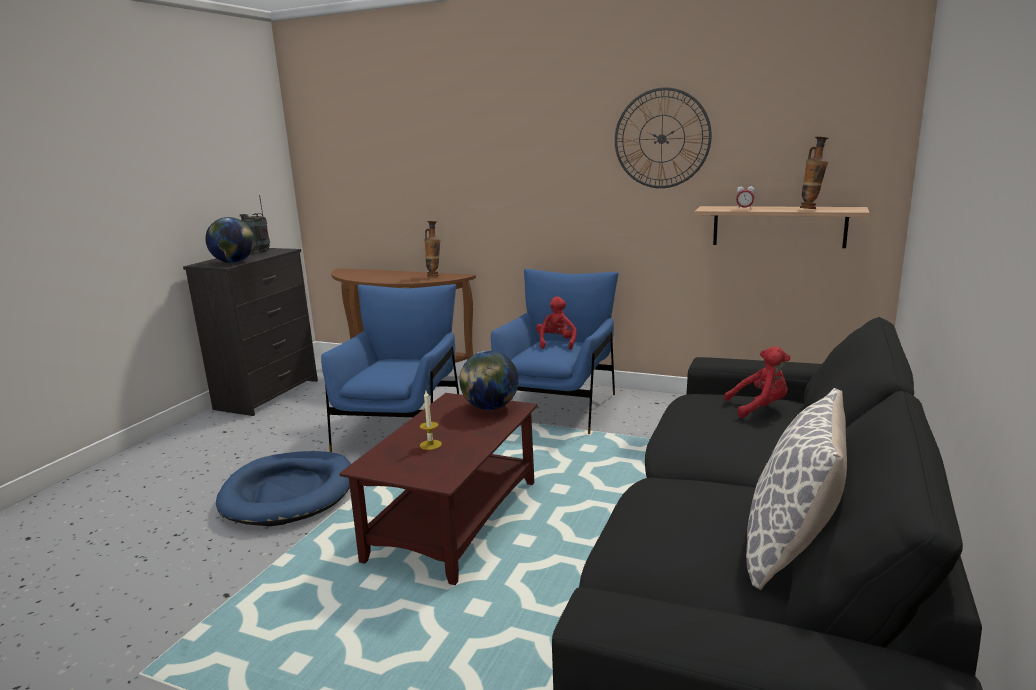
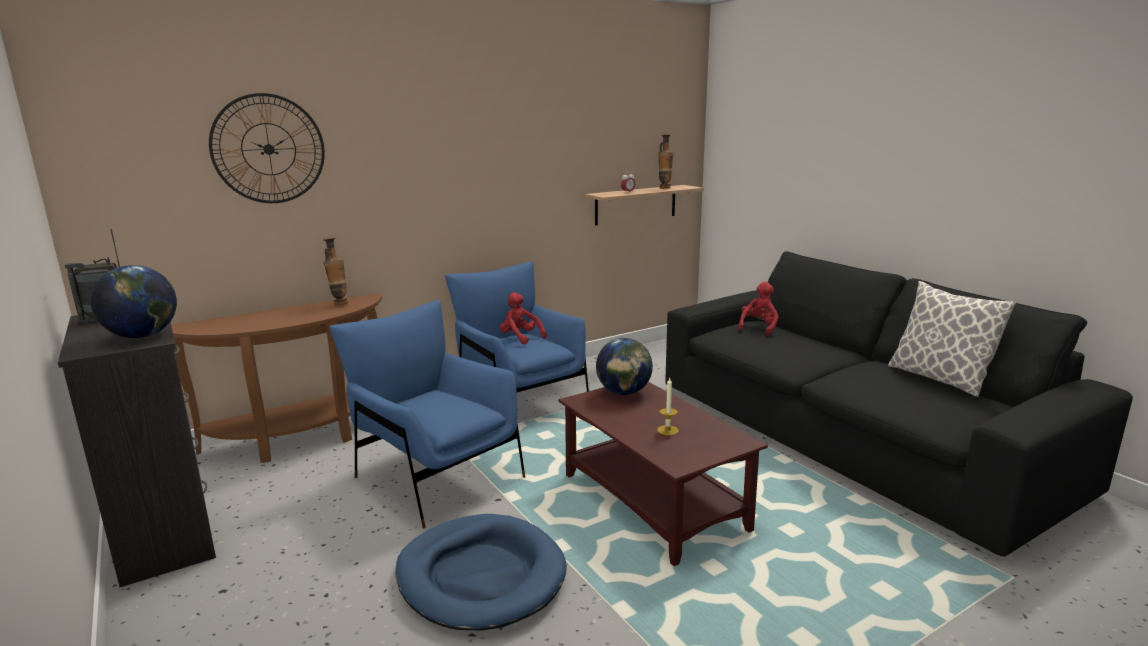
camera: 55 degrees left, 0 degrees up
wall clock [615,87,712,188] -> wall clock moved to [209,93,325,203]

